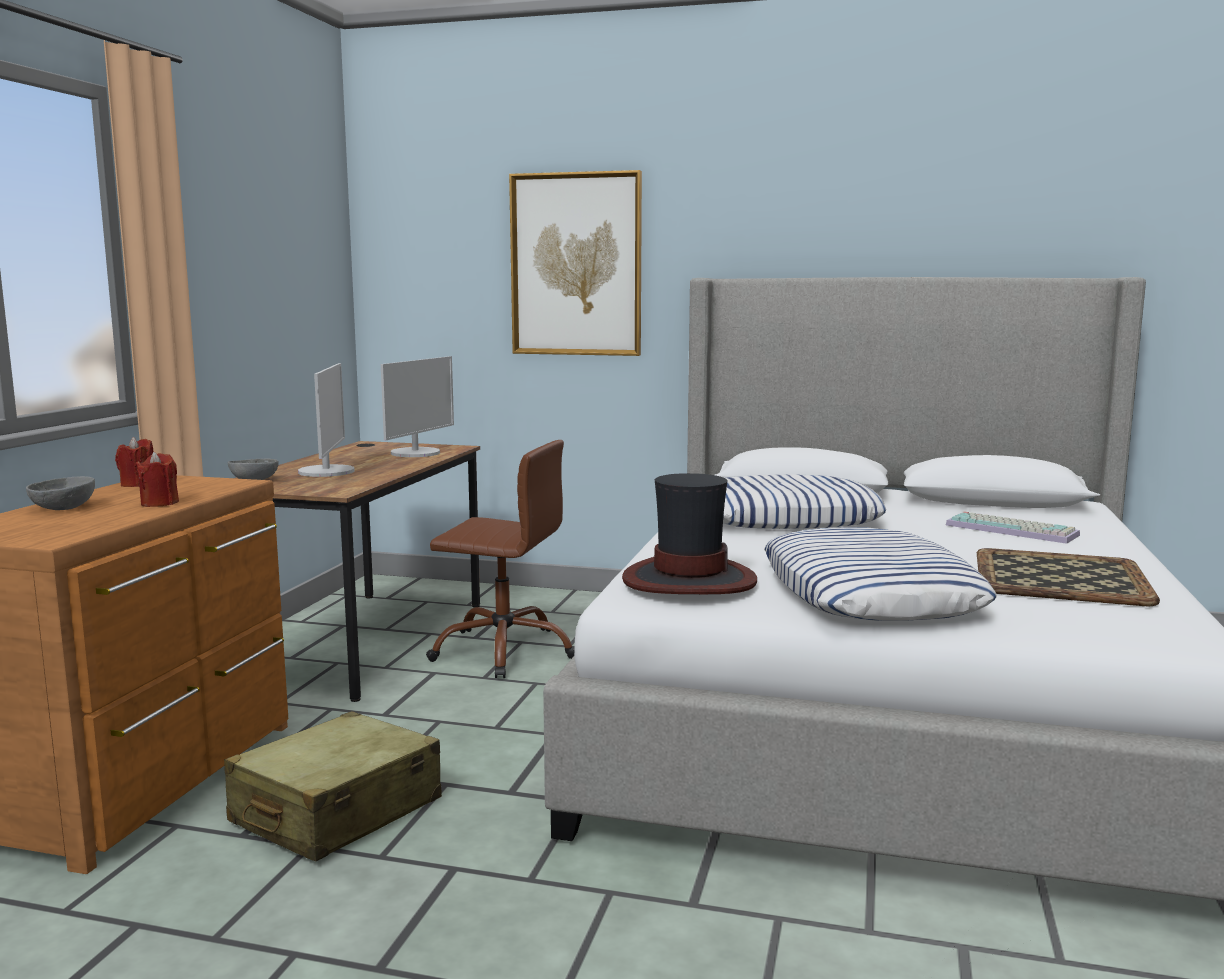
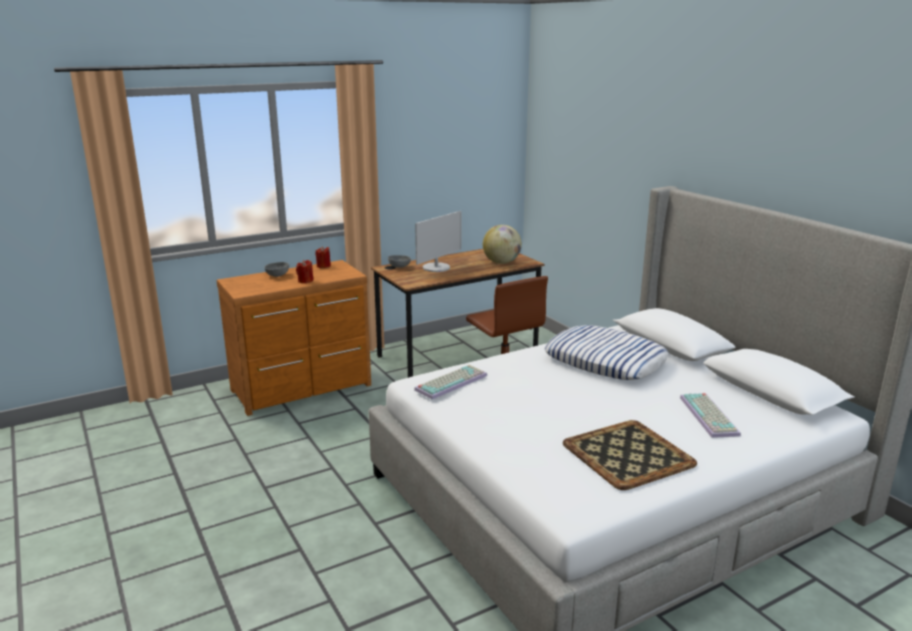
camera: 45 degrees right, 10 degrees up
beige suitcase [224,711,442,862] -> none
monitor [381,356,454,457] -> globe [483,225,522,264]
picture [509,170,642,356] -> none
hat [622,473,757,594] -> keyboard [414,365,487,399]
pillow [764,527,997,621] -> none

